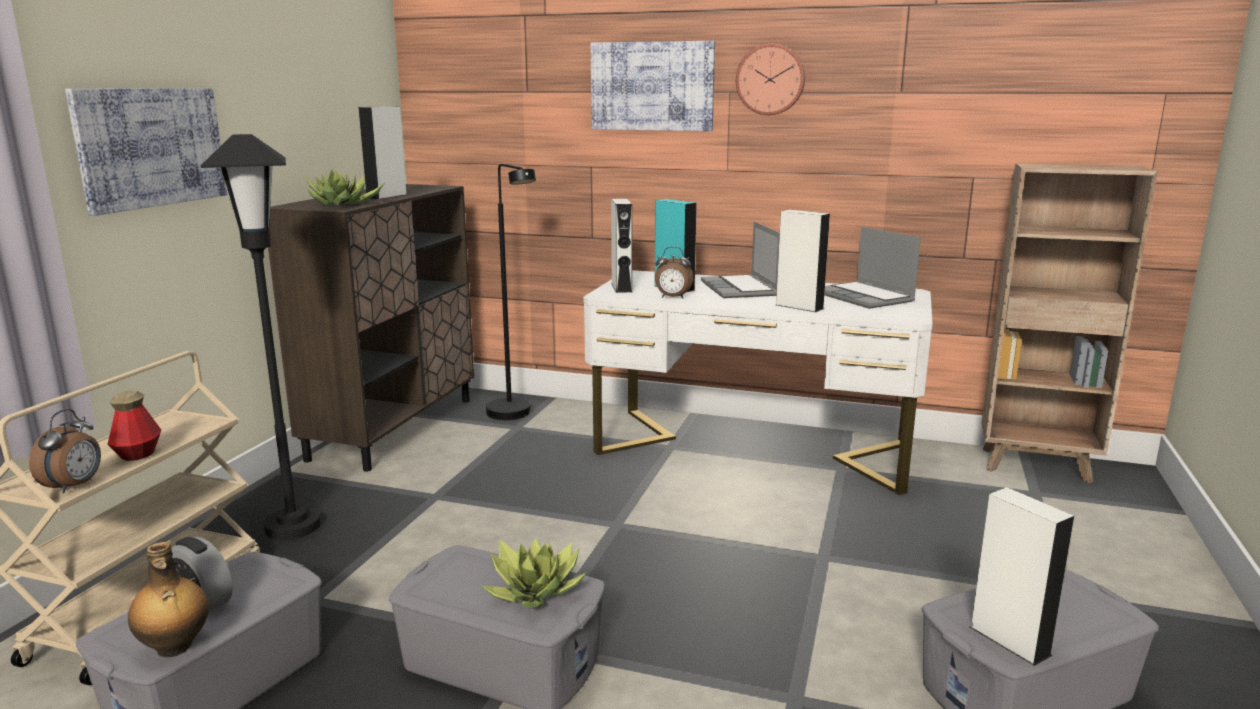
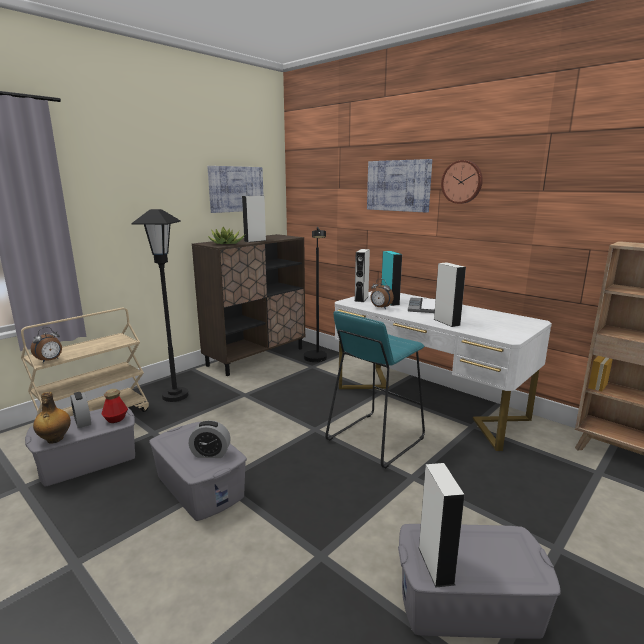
camera: 25 degrees right, 0 degrees up
picture [65,88,227,215] -> picture moved to [207,166,264,213]
bottle [108,390,161,461] -> bottle moved to [101,389,128,423]
potted plant [482,537,587,608] -> alarm clock [189,420,231,458]
laptop [824,226,921,309] -> none
none -> turquoise stool [325,311,425,469]

